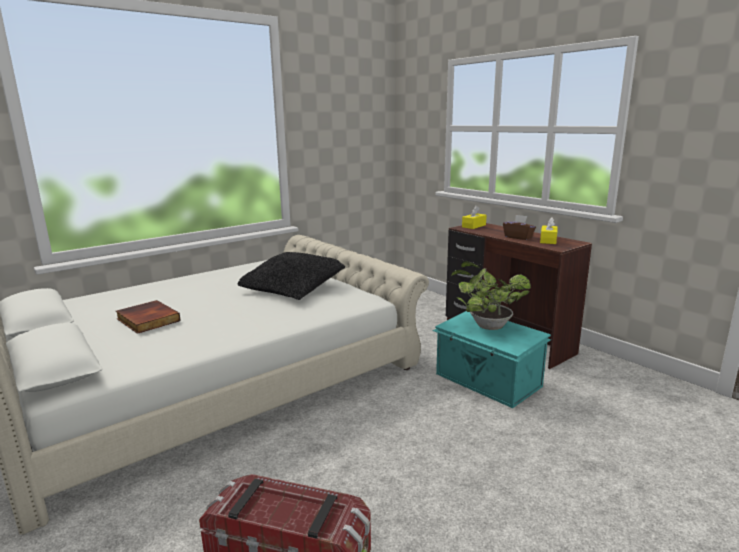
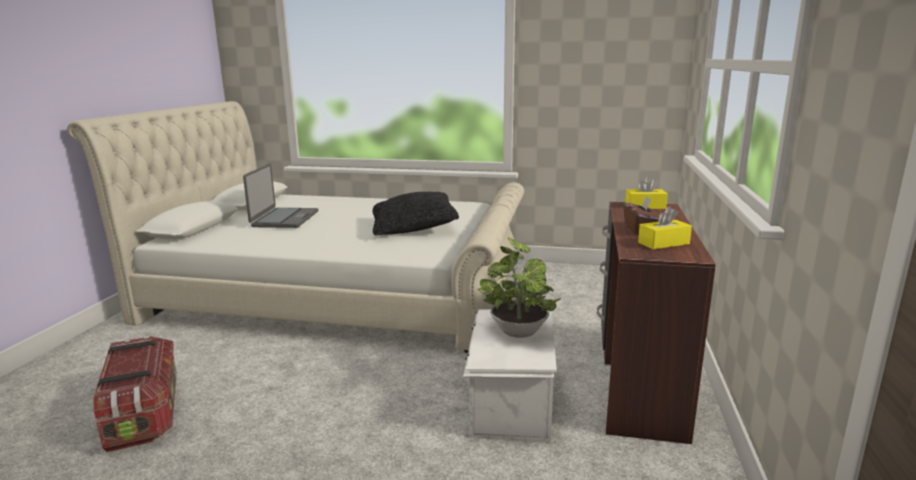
camera: 50 degrees right, 0 degrees up
book [116,300,180,334] -> laptop [243,164,318,228]
turquoise storage box [433,311,551,408] -> white storage box [463,309,557,443]

